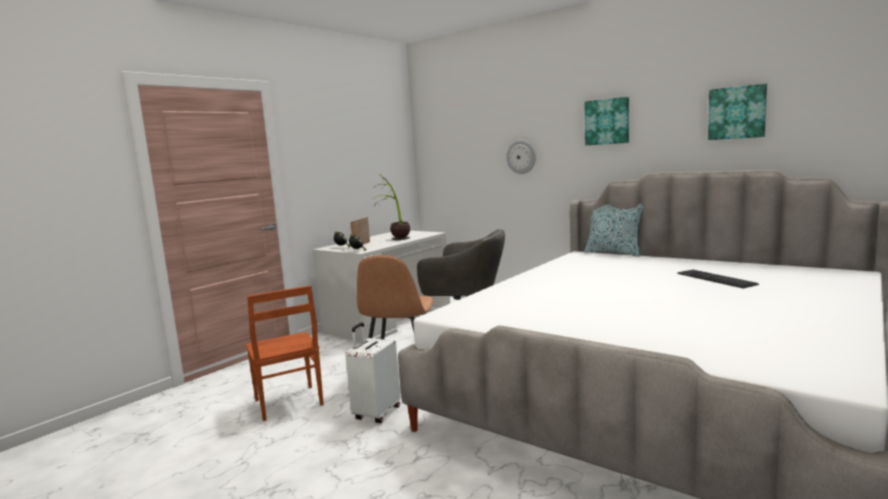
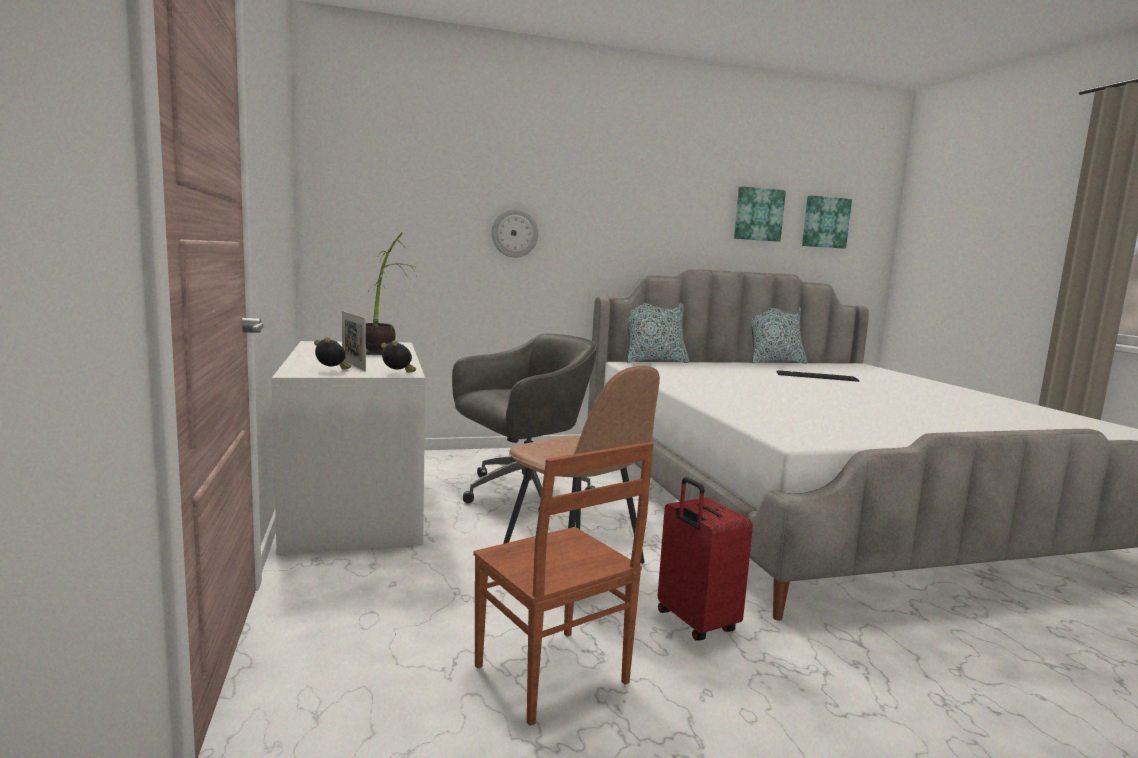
camera: 55 degrees left, 0 degrees up
brown chair [246,285,324,421] -> brown chair turned 45 degrees clockwise [473,442,653,726]
white suitcase [345,322,400,423] -> red suitcase [658,477,753,640]
picture [585,97,629,145] -> picture moved to [802,196,852,249]
none -> pillow [751,307,807,364]

